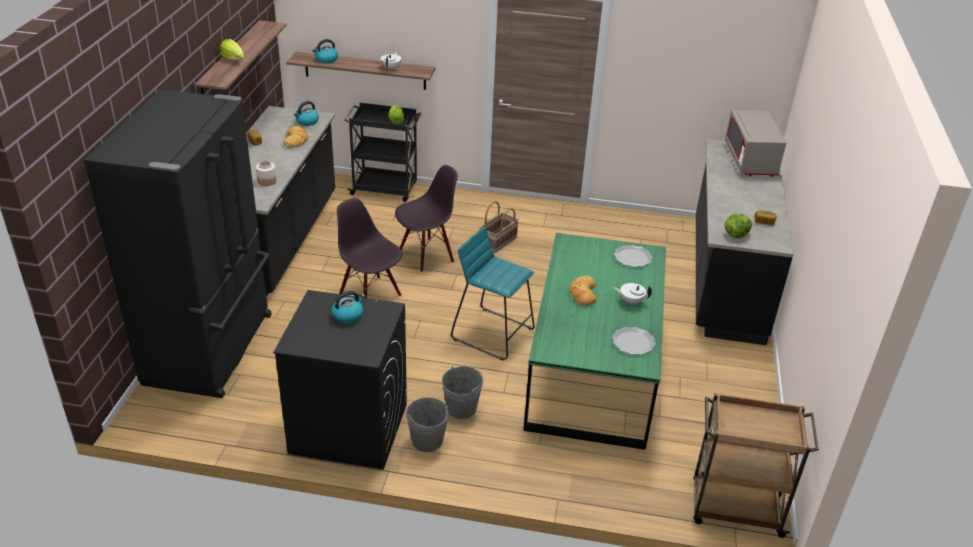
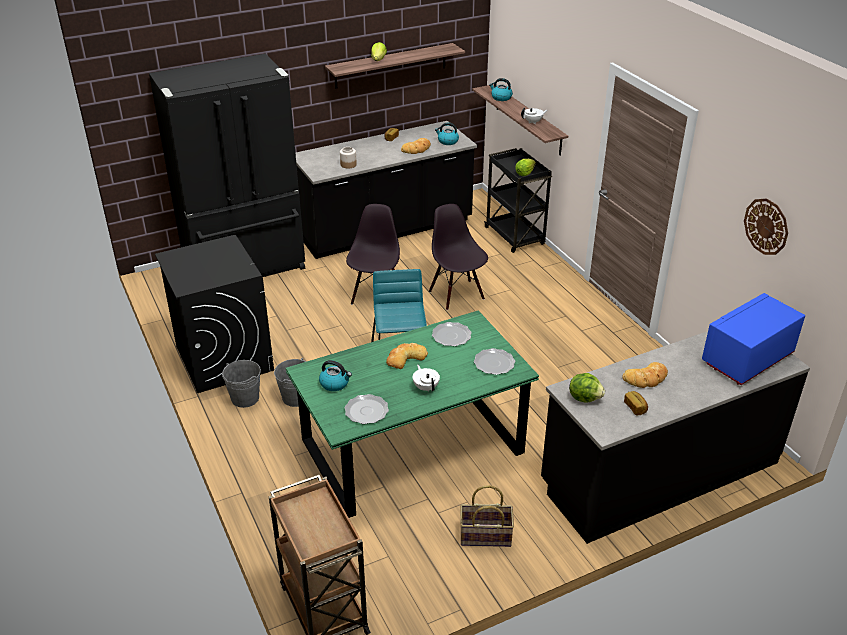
camera: 55 degrees right, 0 degrees up
kettle [331,291,366,324] -> kettle moved to [319,360,352,391]
black chair [395,165,458,272] -> black chair turned 135 degrees counterclockwise [429,204,488,310]
basket [480,201,519,253] -> basket moved to [460,485,514,547]
grey microwave [725,110,786,177] -> blue microwave [702,293,805,385]
none -> plate [432,322,472,346]
none -> bread [623,362,668,388]
none -> wall clock [744,198,788,255]

